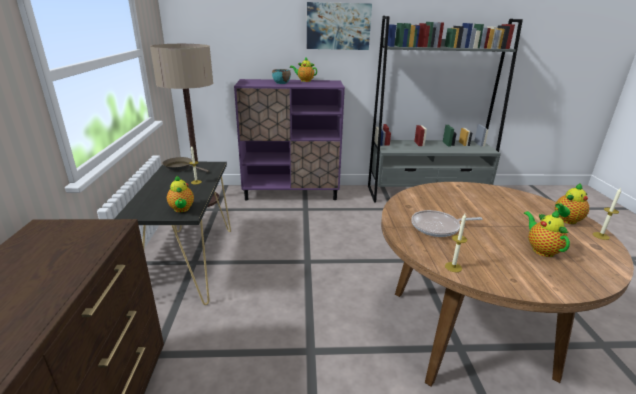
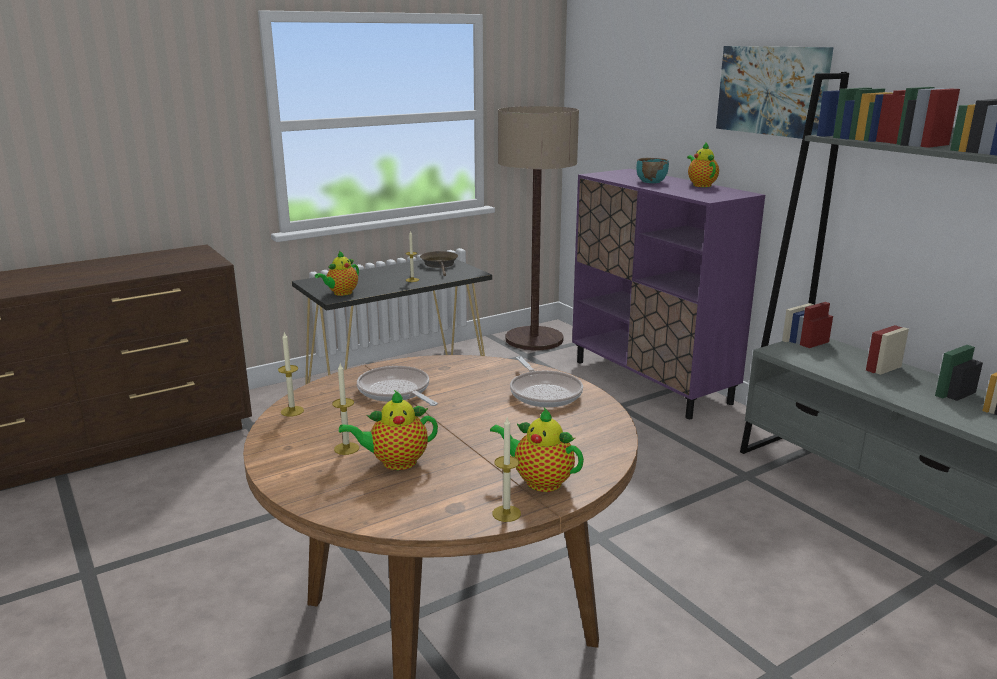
camera: 60 degrees right, 5 degrees down
teapot [524,209,570,257] -> teapot turned 150 degrees counterclockwise [339,390,438,470]
none -> candle [332,363,359,455]
none -> frying pan [510,356,583,407]

